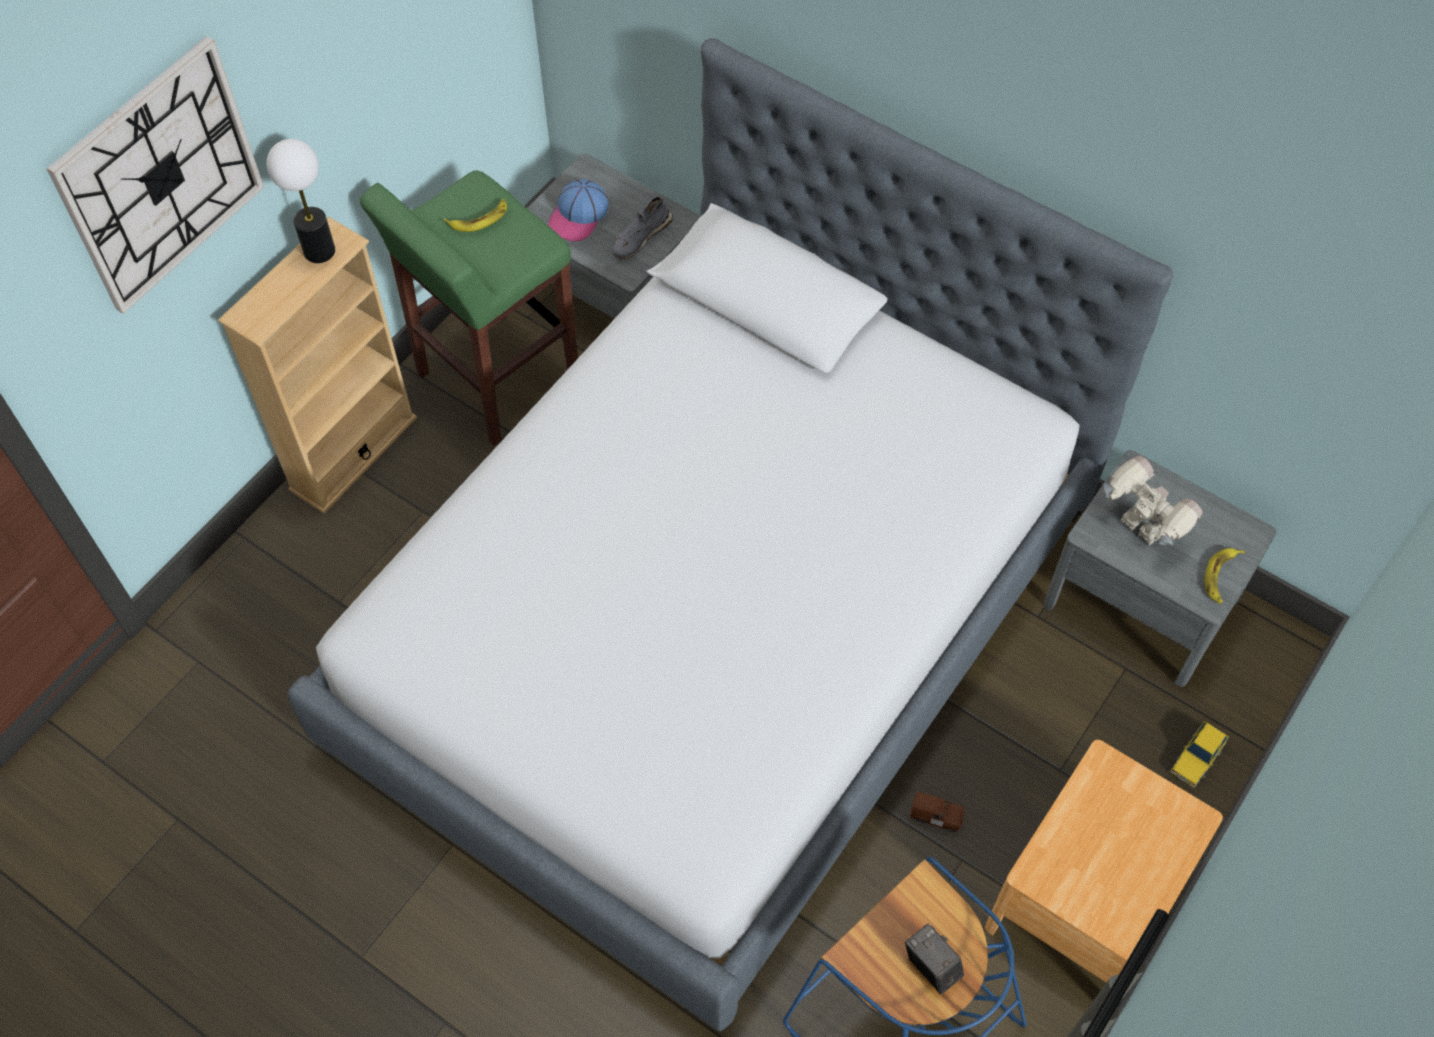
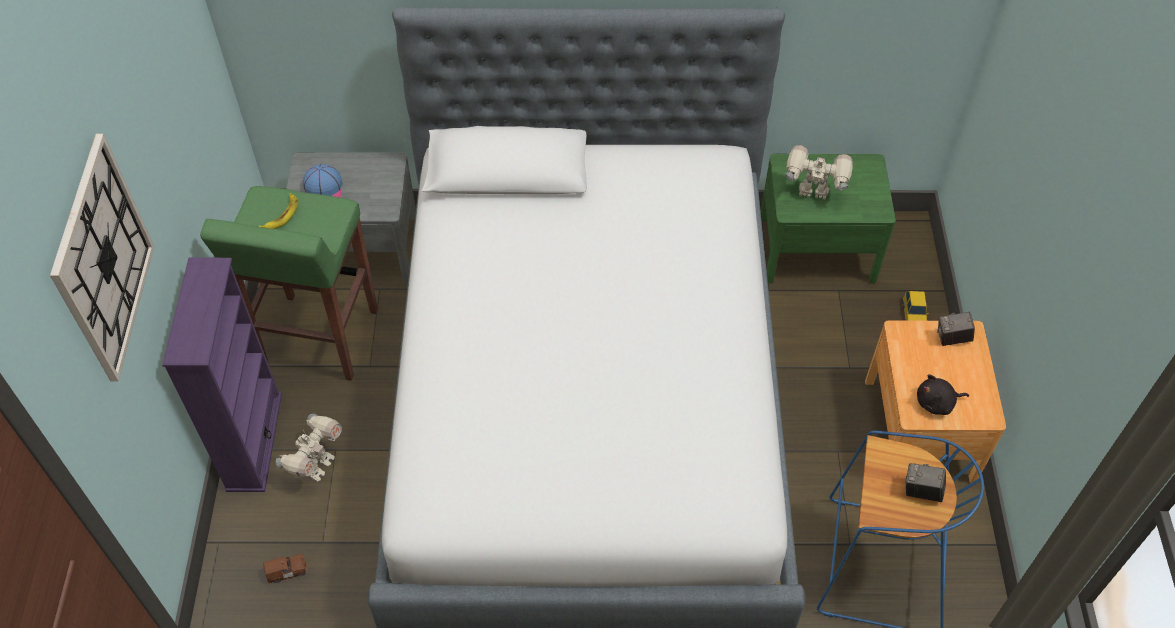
camera: 35 degrees left, 5 degrees down
beige bookcase [218,217,417,514] -> purple bookcase [162,258,282,492]
table lamp [266,139,335,263] -> none
grey shoe [613,197,673,260] -> none
brown toy car [909,792,965,832] -> brown toy car moved to [263,554,307,584]
grey nightstand [1044,450,1277,687] -> green nightstand [761,154,896,284]
banana [1205,548,1245,604] -> none
none -> toy robot [276,414,342,482]
none -> black plush toy [917,374,969,415]
none -> camera [937,312,975,346]

